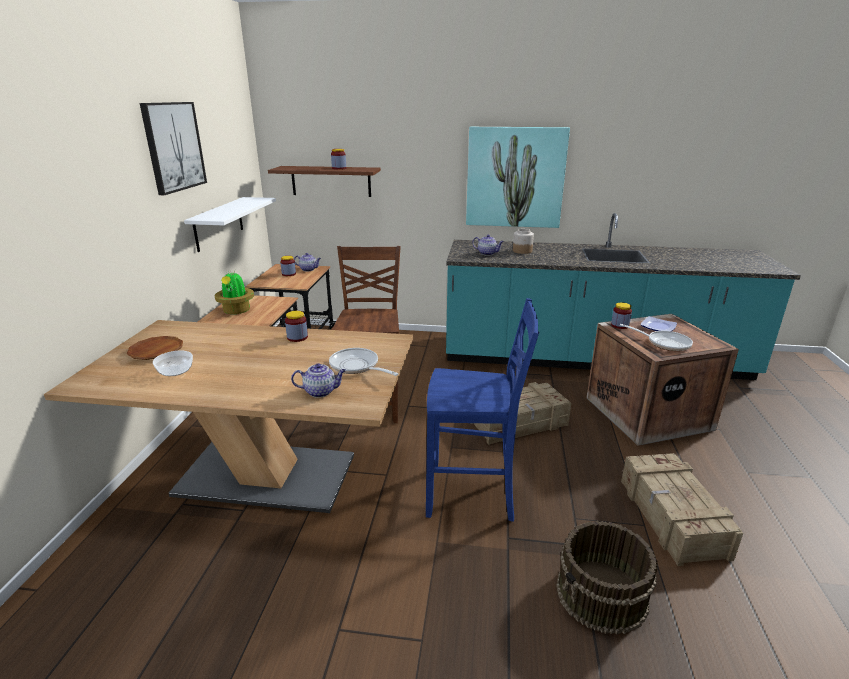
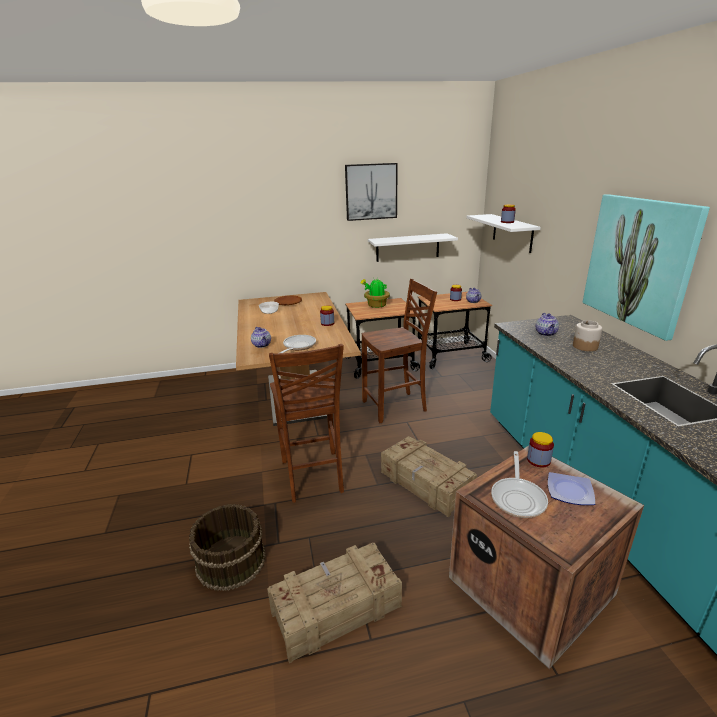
camera: 70 degrees right, 0 degrees up
brown shelf [268,166,381,197] -> white shelf [466,214,541,253]
blue chair [426,298,539,522] -> brown chair [269,344,344,503]

